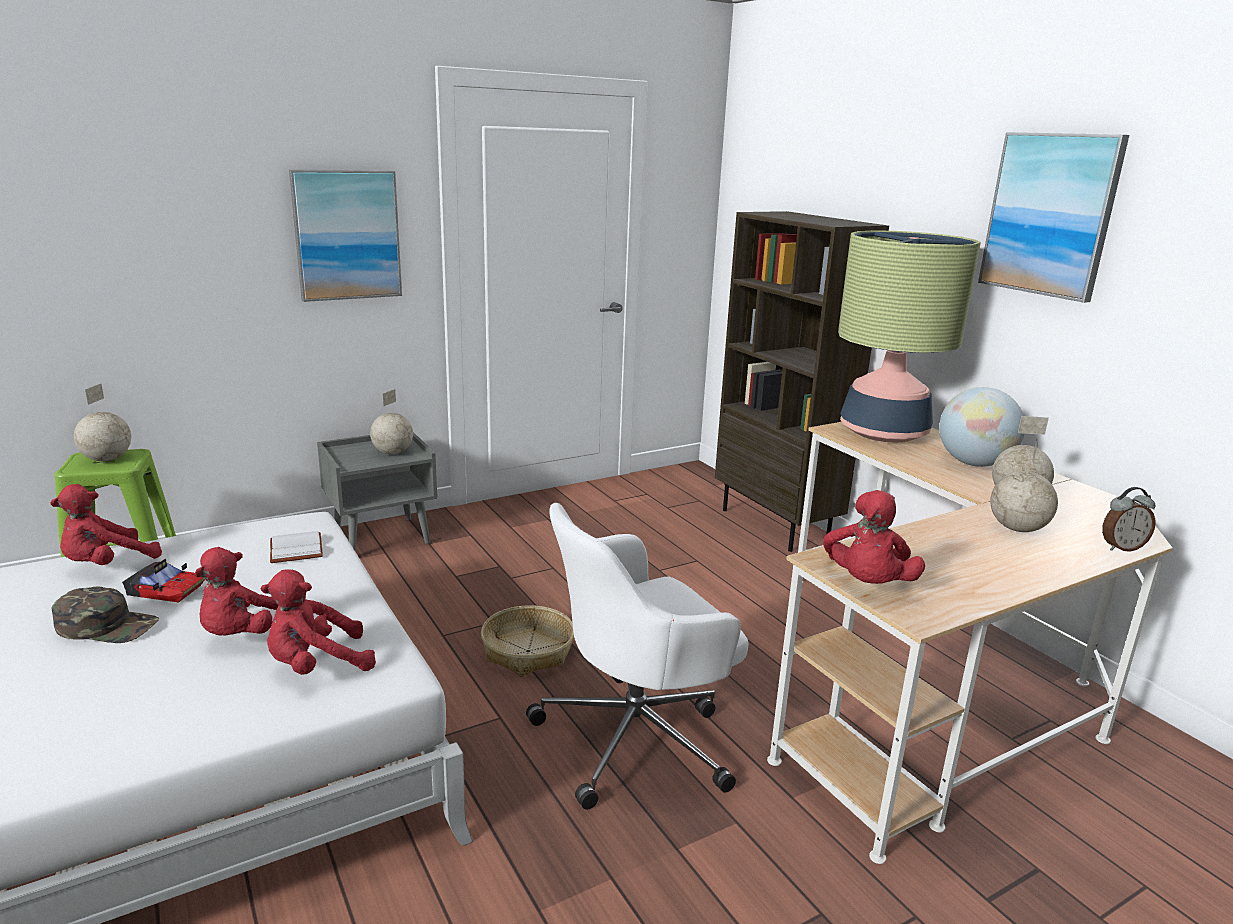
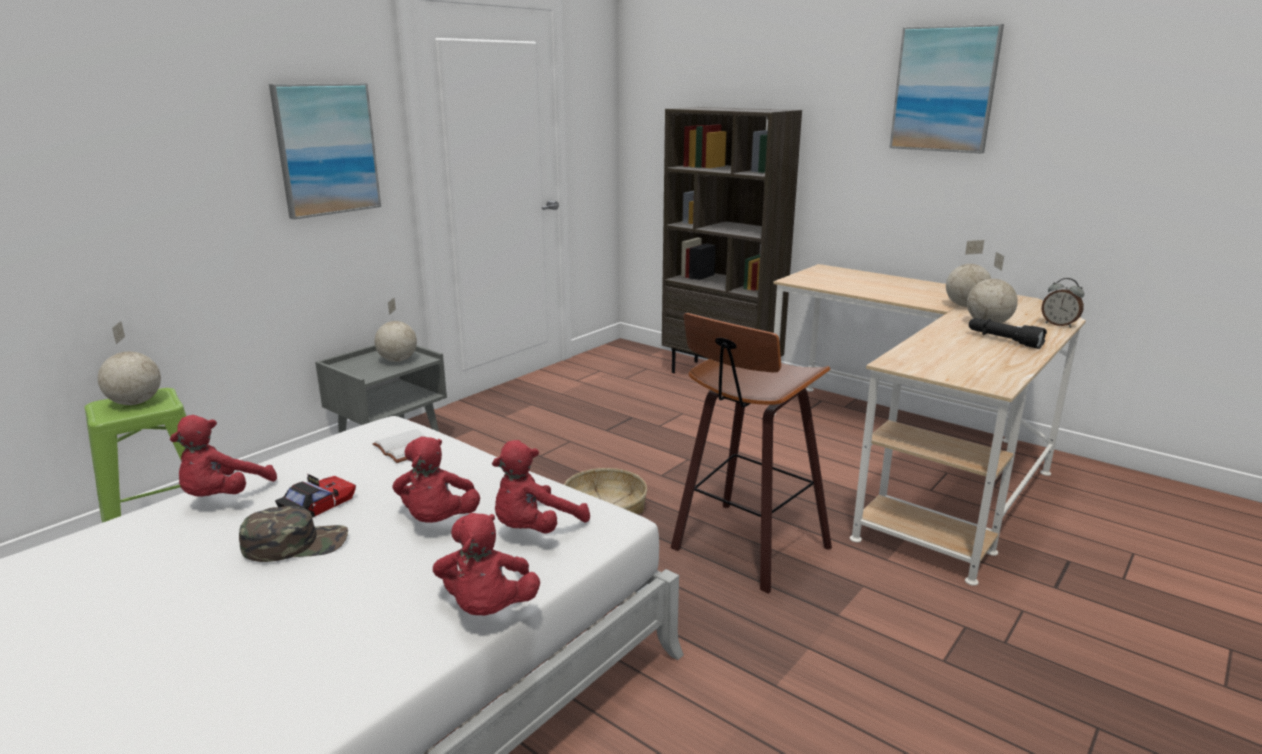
camera: 20 degrees left, 0 degrees up
toy car [122,559,205,603] -> toy car turned 45 degrees counterclockwise [275,474,356,518]
white office chair [526,503,749,810] -> stool [671,313,832,594]
red plush toy [823,490,925,584] -> red plush toy moved to [433,513,540,616]
table lamp [838,230,981,443] -> none
globe [939,387,1025,467] -> none
alarm clock [1102,487,1156,552] -> alarm clock turned 75 degrees clockwise [1042,278,1084,328]
none -> black flashlight [969,318,1047,349]

